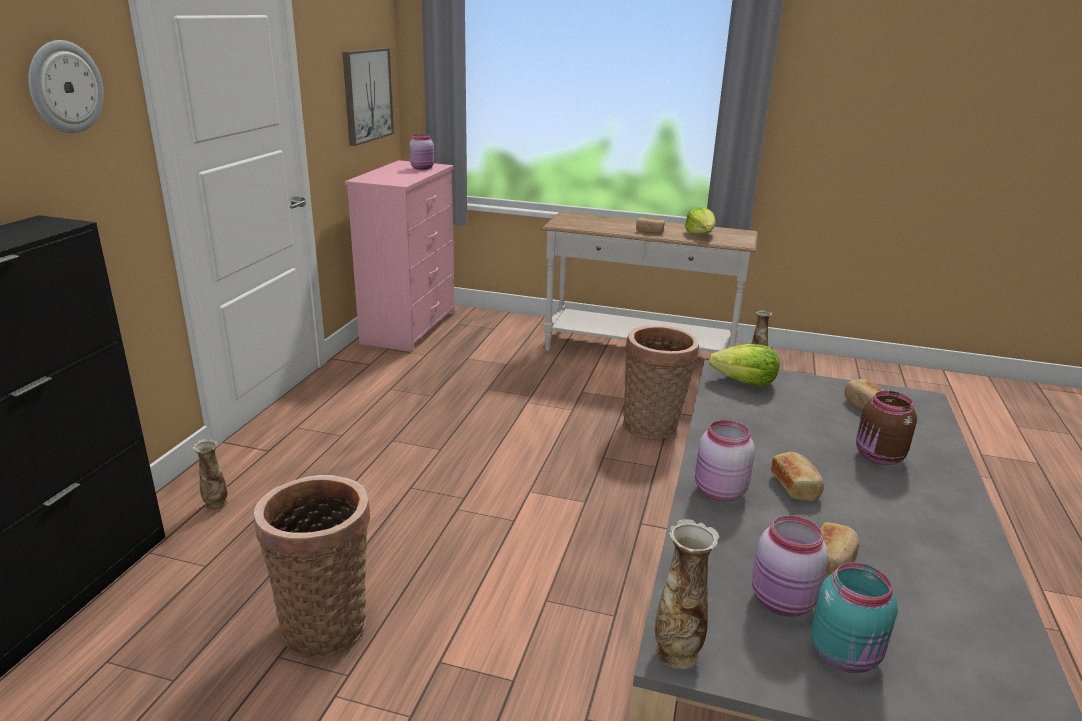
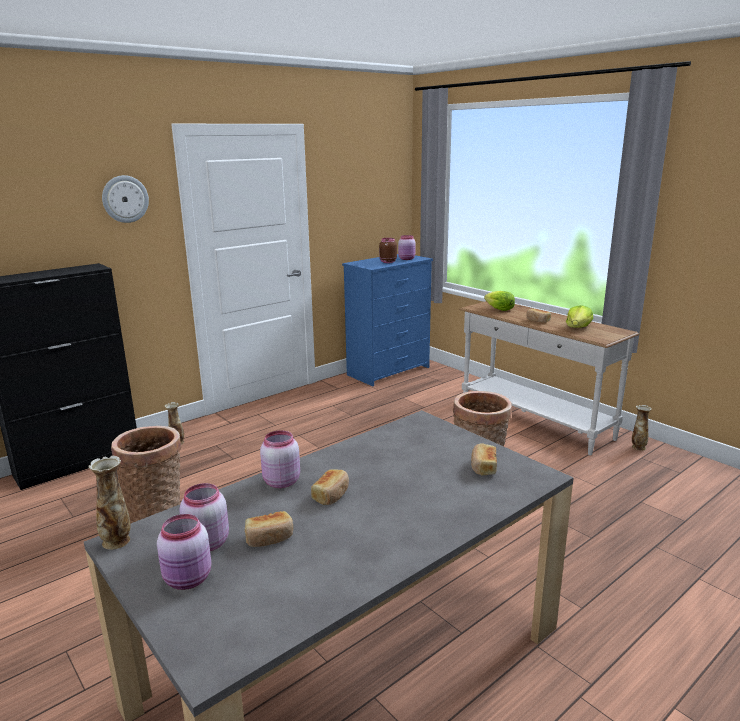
camera: 35 degrees right, 5 degrees down
picture [343,48,394,146] -> none
pink dresser [345,160,455,352] -> blue dresser [342,254,433,386]
lettuce [709,344,779,387] -> lettuce moved to [484,291,515,311]
turquoise jar [811,562,898,673] -> pink jar [157,514,211,590]
brown jar [856,391,917,465] -> brown jar moved to [379,238,397,263]

